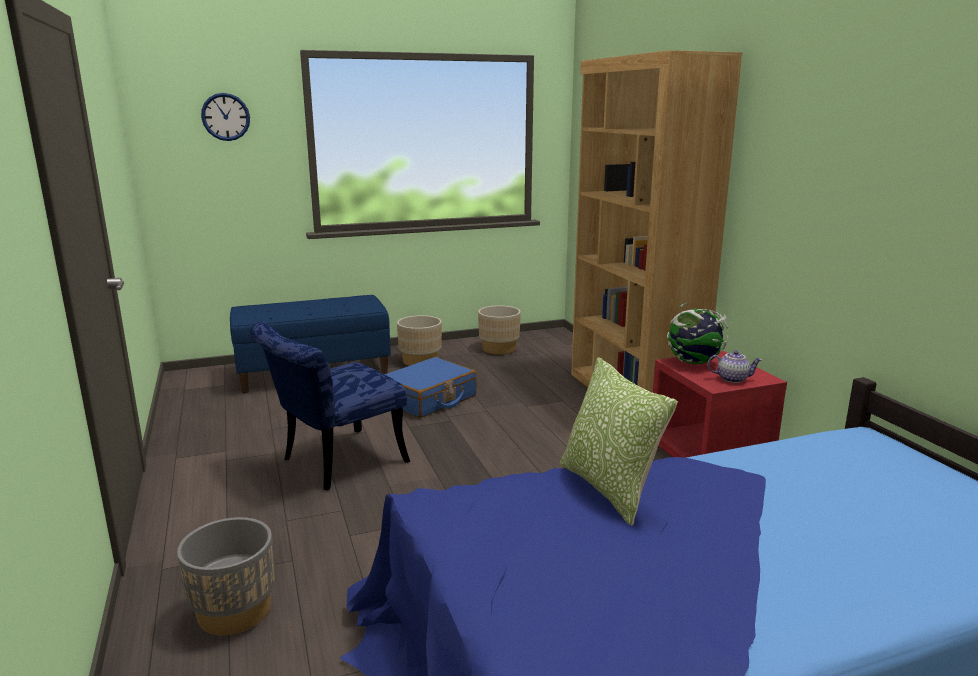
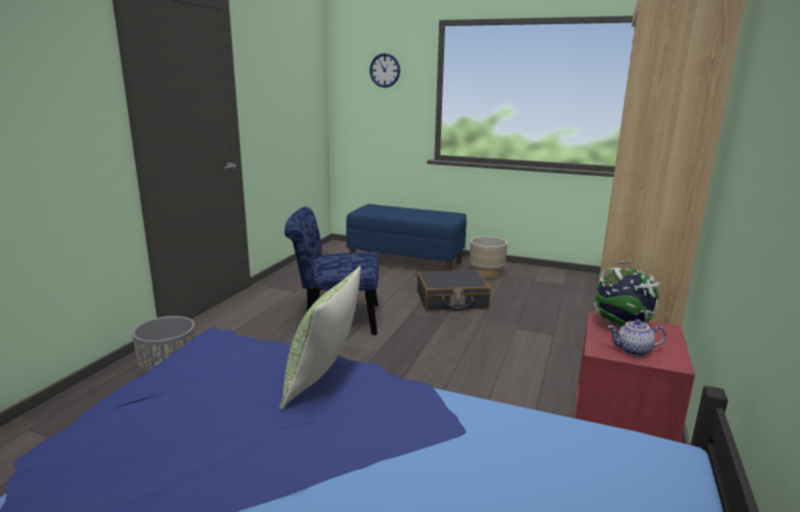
camera: 40 degrees right, 0 degrees up
blue suitcase [384,357,476,418] -> black suitcase [417,270,491,311]
beige planter [478,305,521,355] -> none
teapot [707,350,762,383] -> teapot turned 135 degrees clockwise [608,319,666,356]

